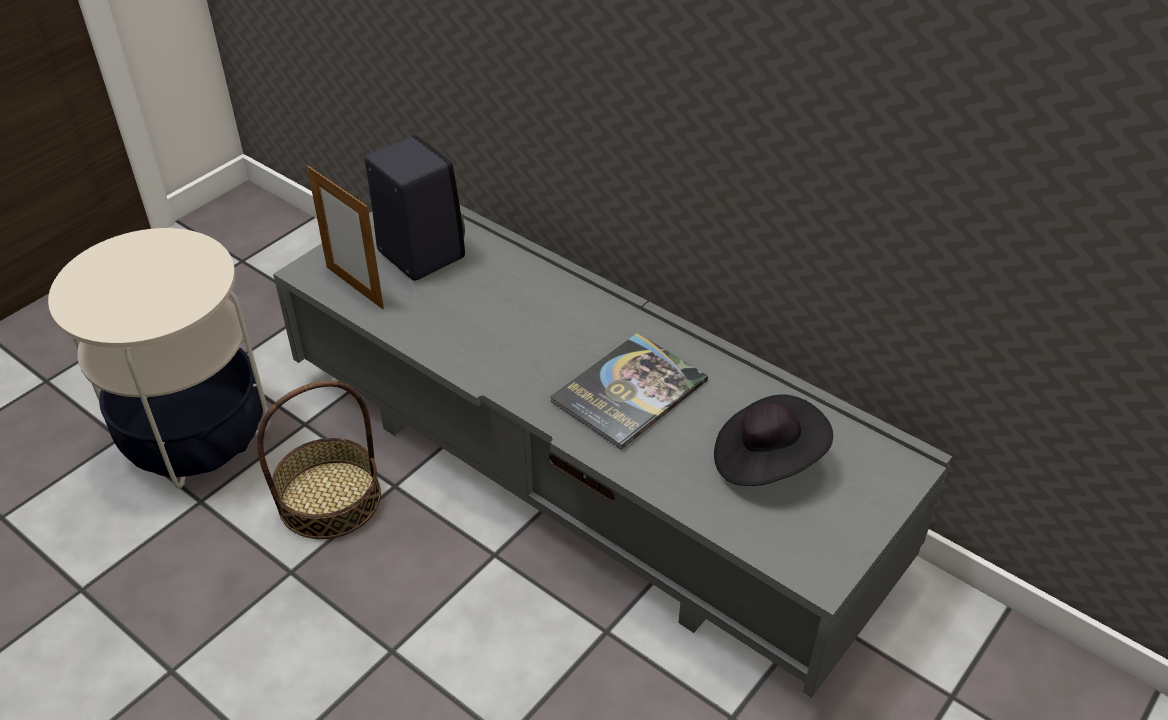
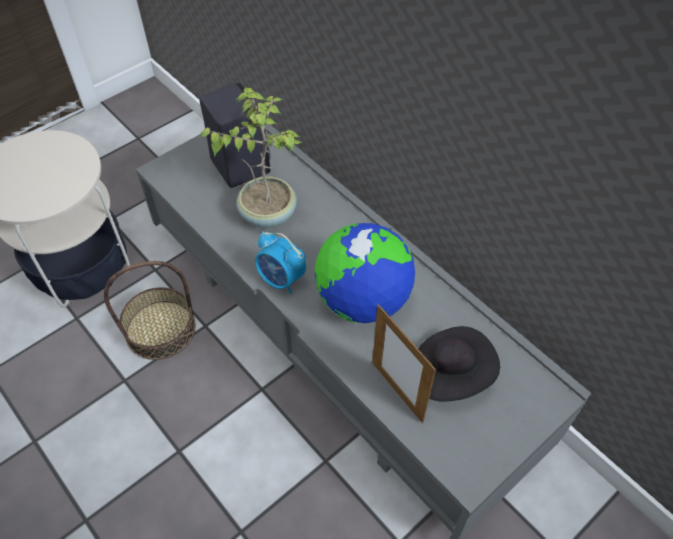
camera: 10 degrees right, 10 degrees up
picture frame [307,166,384,309] -> picture frame moved to [372,304,436,423]
book [550,333,708,450] -> globe [314,223,415,323]
none -> potted plant [200,87,302,228]
none -> alarm clock [255,231,306,294]

